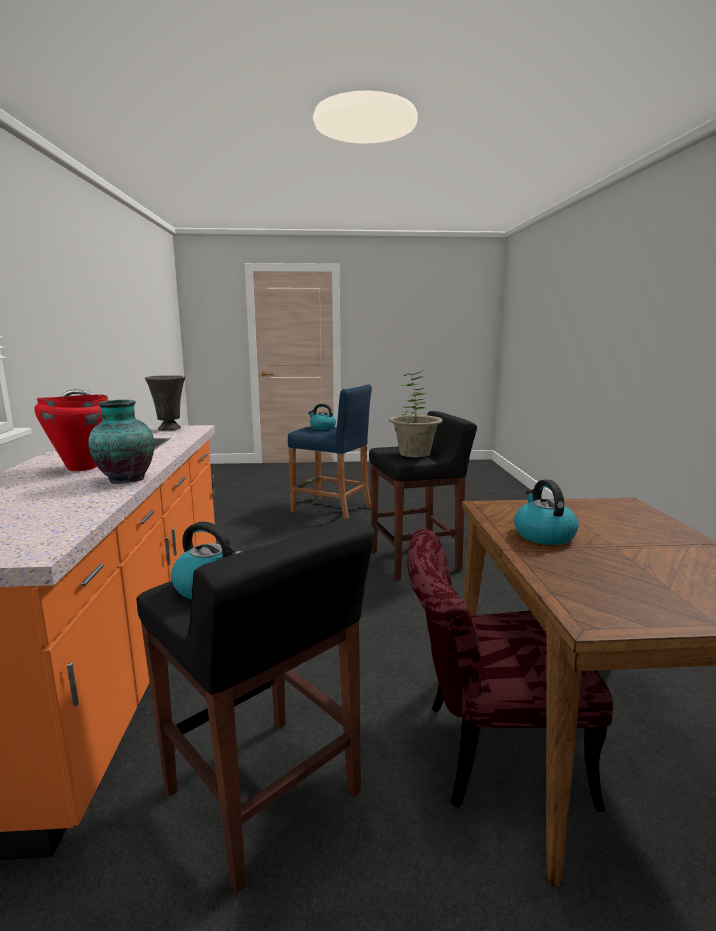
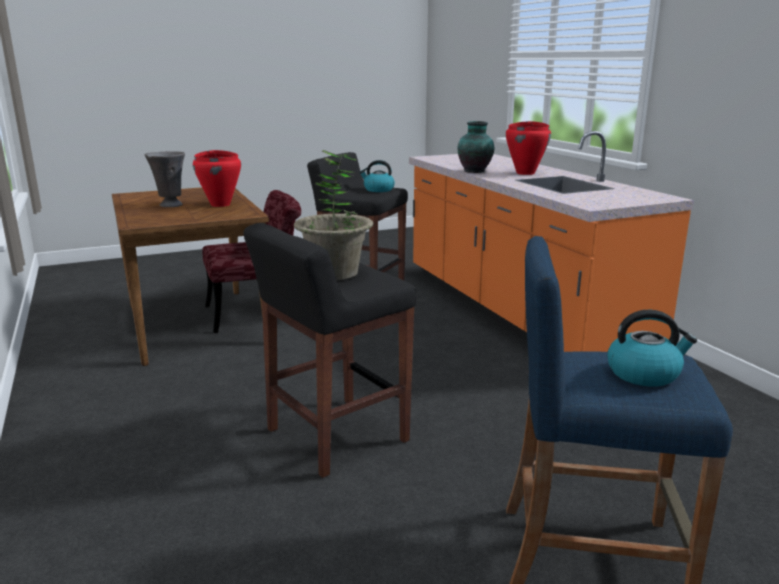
camera: 160 degrees right, 5 degrees up
grey vase [145,375,185,431] -> grey vase moved to [145,151,185,207]
kettle [514,479,579,545] -> red cooking pot [193,150,241,207]

